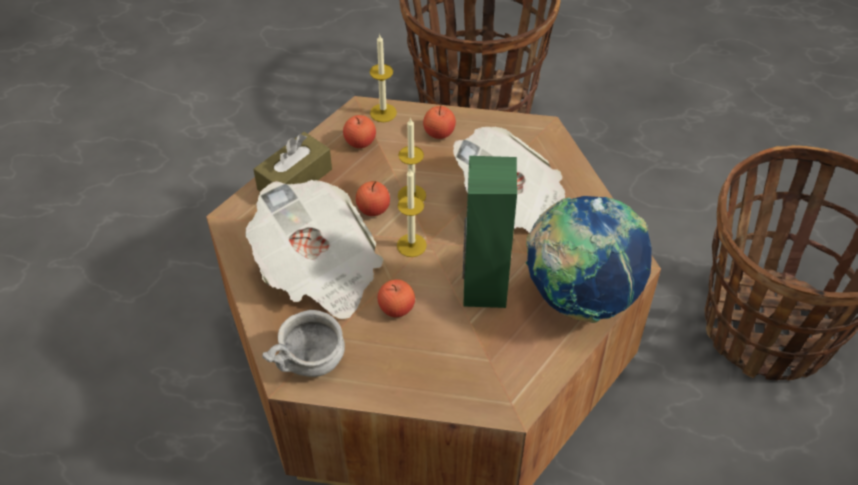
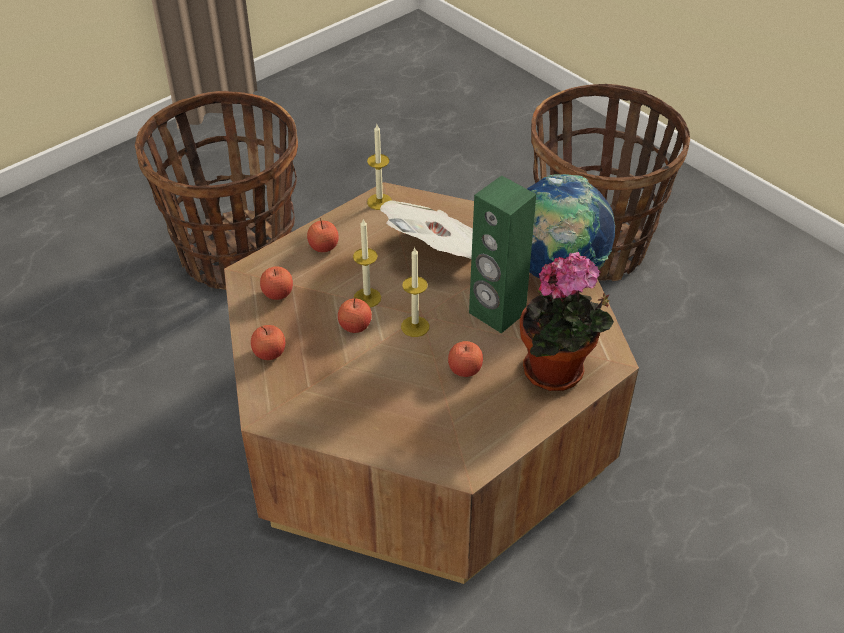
camera: 50 degrees left, 5 degrees down
newspaper [245,180,384,319] -> none
brown tissue box [253,132,332,192] -> apple [251,325,285,360]
grey bowl [262,310,345,377] -> none
candle [370,35,397,122] -> candle moved to [367,125,392,210]
none -> potted plant [520,252,614,391]

